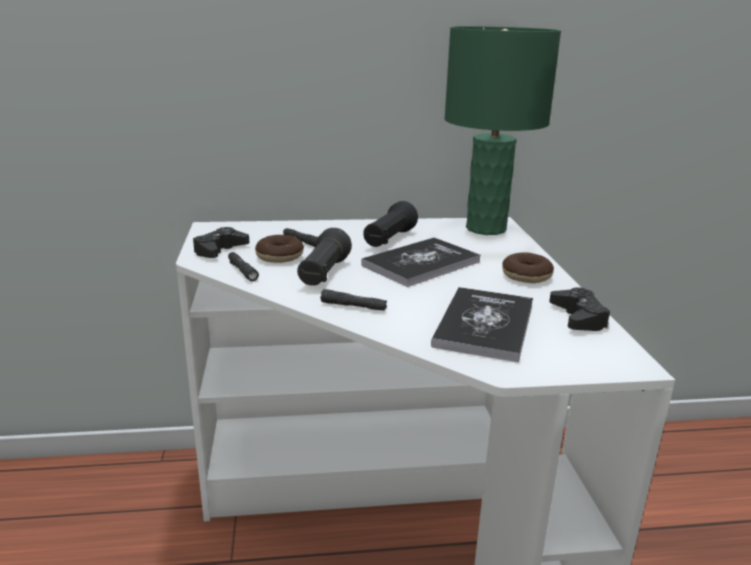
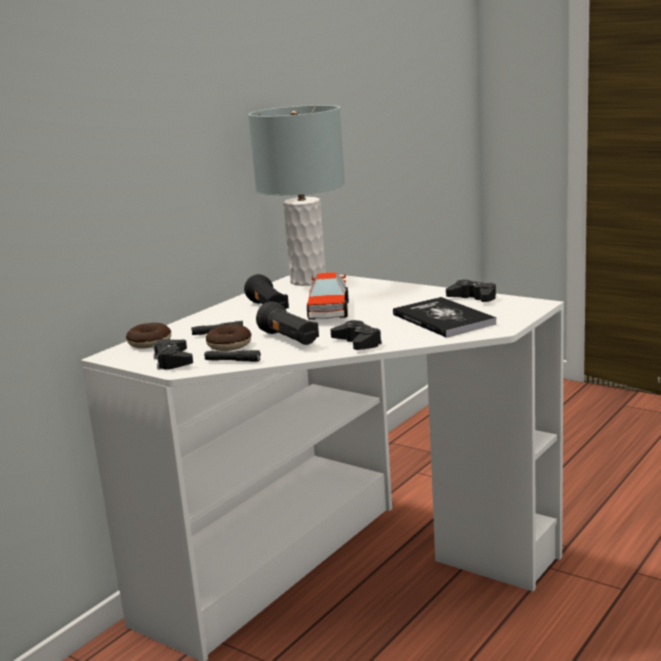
camera: 45 degrees left, 5 degrees down
black flashlight [320,289,387,311] -> black game controller [330,320,382,350]
book [361,238,481,287] -> toy car [307,272,349,320]
green table lamp [444,26,561,235] -> grey table lamp [248,105,345,286]
donut [502,252,554,283] -> donut moved to [126,323,171,349]

